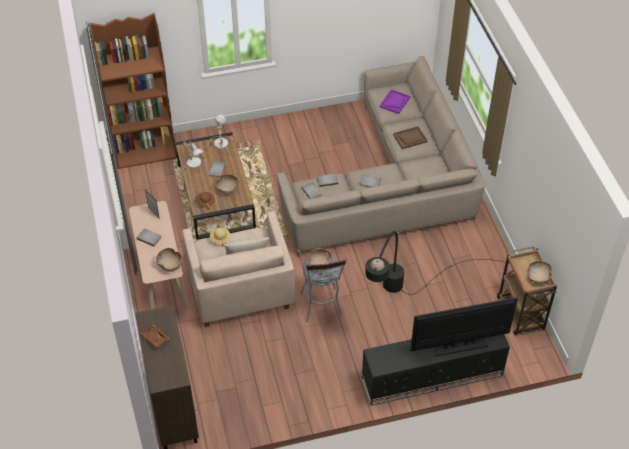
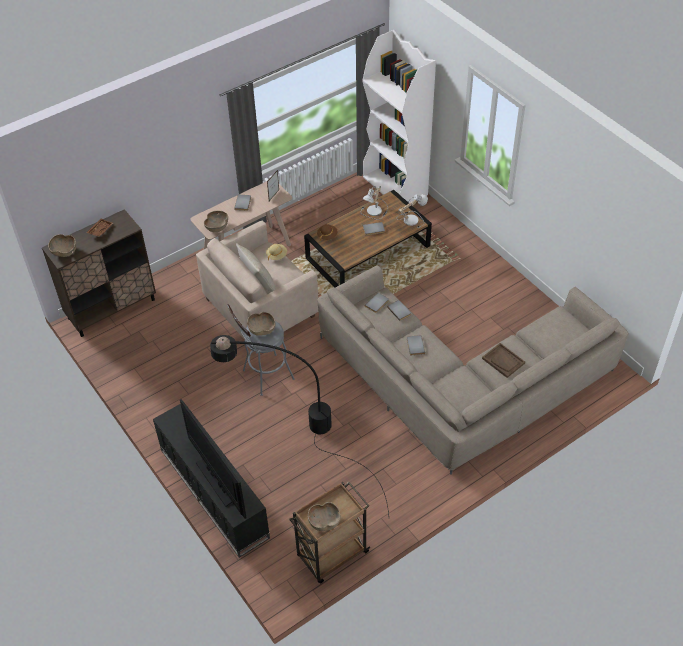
camera: 70 degrees right, 0 degrees up
brown bookcase [89,13,177,169] -> white bookcase [363,30,436,203]
brown bowl [215,174,239,195] -> brown bowl moved to [48,234,76,257]
purple tray [380,89,410,114] -> none

